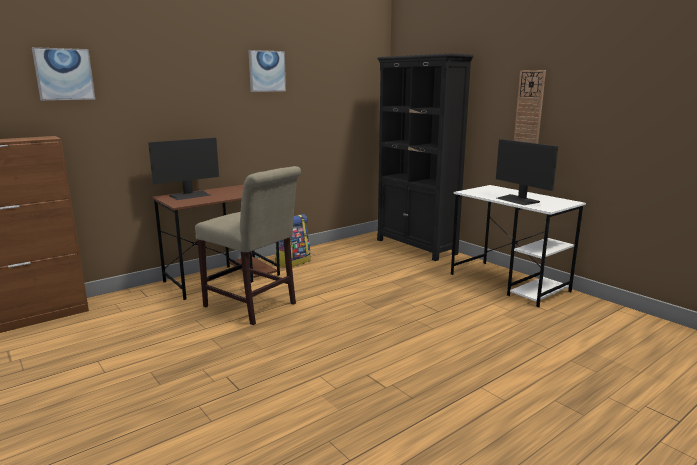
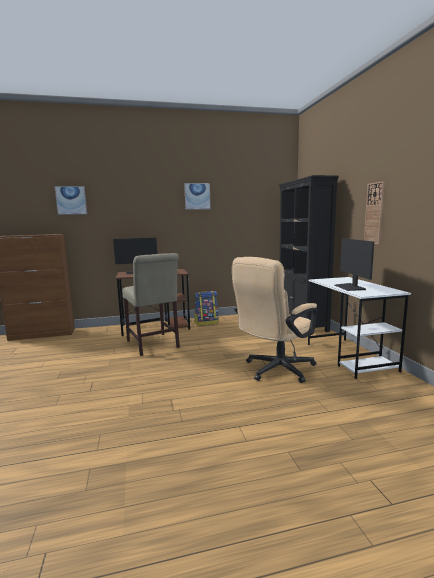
camera: 25 degrees right, 5 degrees down
none -> beige office chair [232,257,317,383]

